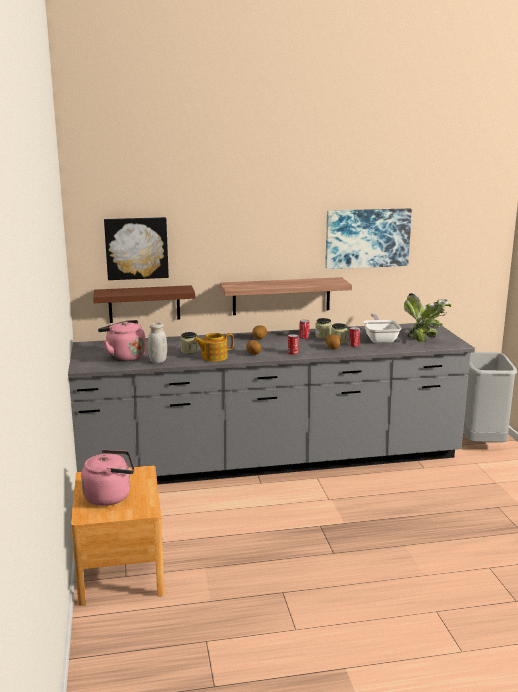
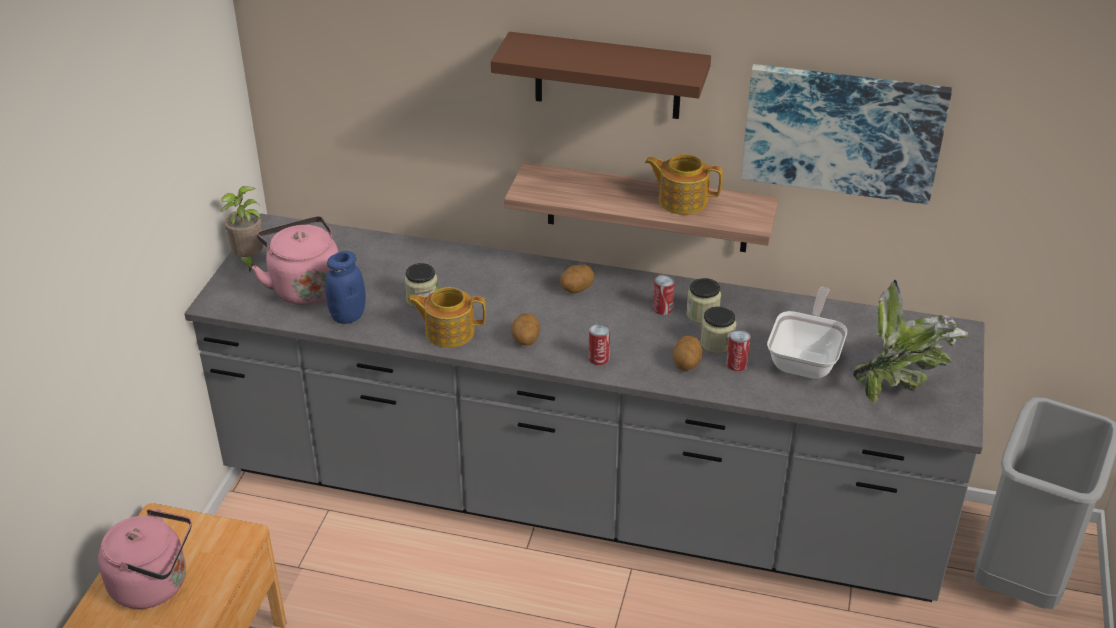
camera: 25 degrees right, 20 degrees up
brown shelf [93,285,195,323] -> brown shelf moved to [491,32,711,119]
picture [104,217,169,280] -> none
white jar [148,322,167,363] -> blue jar [325,251,366,324]
none -> potted plant [220,186,263,272]
none -> teapot [645,154,723,215]

